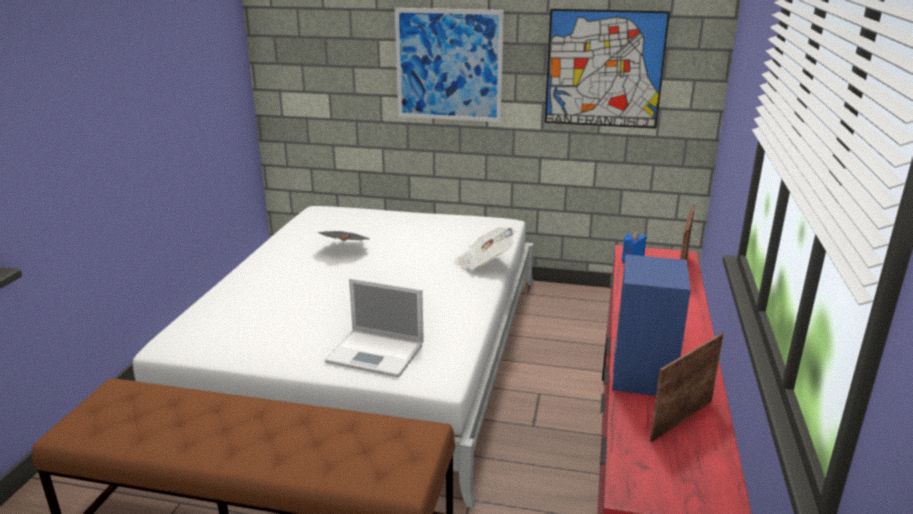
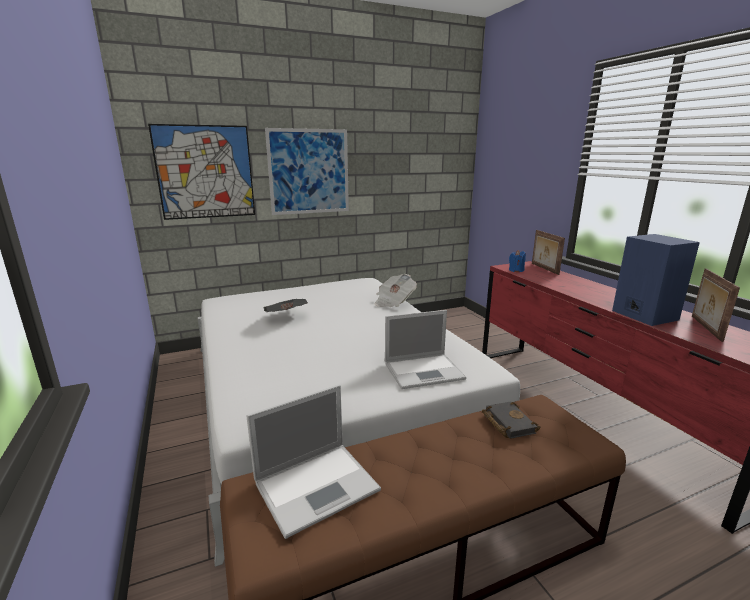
camera: 35 degrees left, 5 degrees down
picture [545,9,670,129] -> picture moved to [148,124,255,220]
none -> laptop [246,385,381,539]
none -> black book [482,402,541,439]

